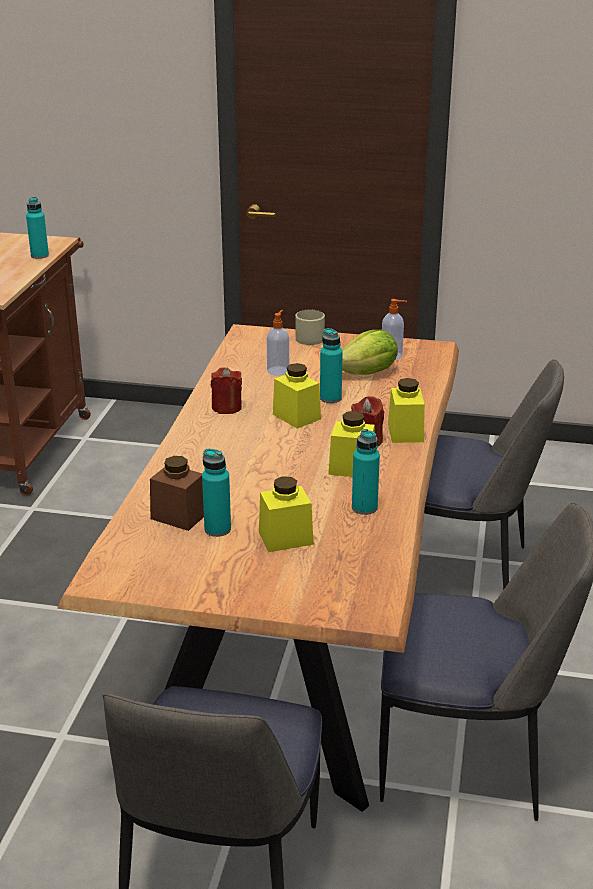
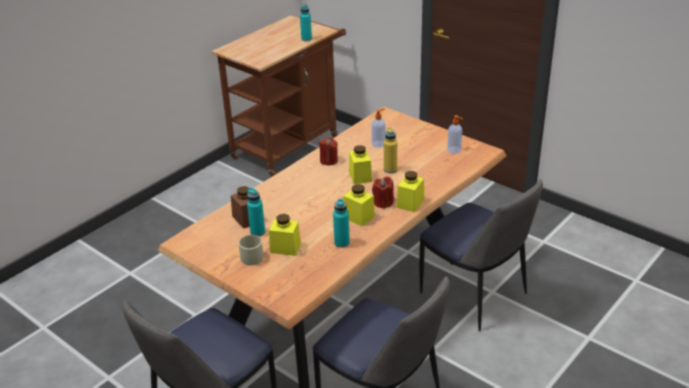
camera: 30 degrees right, 5 degrees up
beige mug [295,310,325,345] -> beige mug moved to [238,235,263,265]
turquoise bottle [320,328,343,403] -> yellow bottle [384,128,397,173]
lettuce [342,330,398,375] -> none

